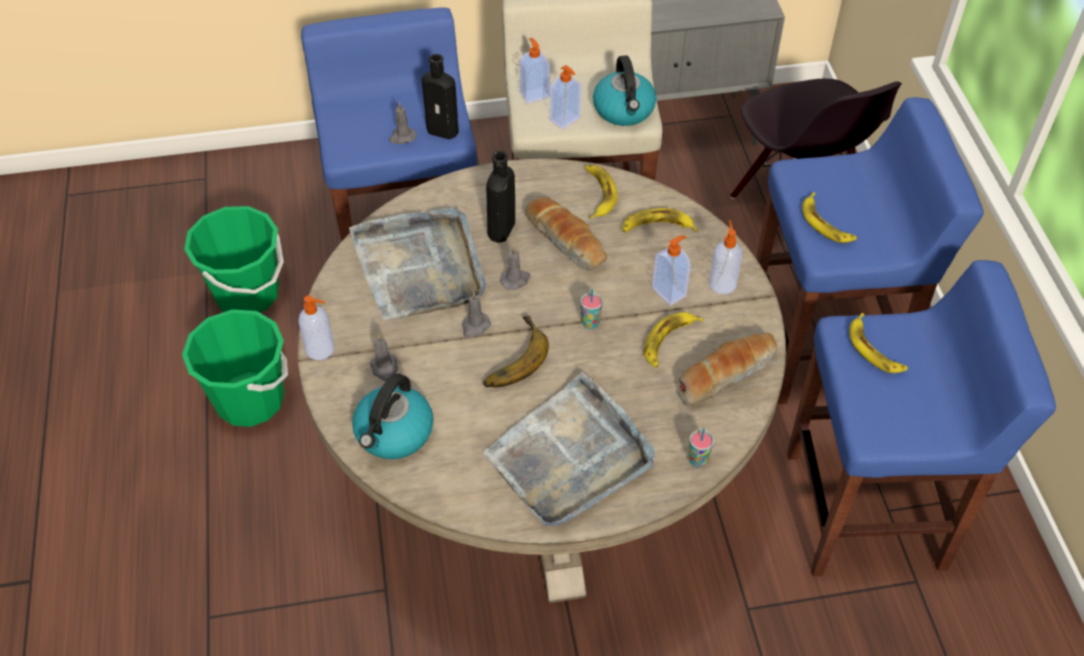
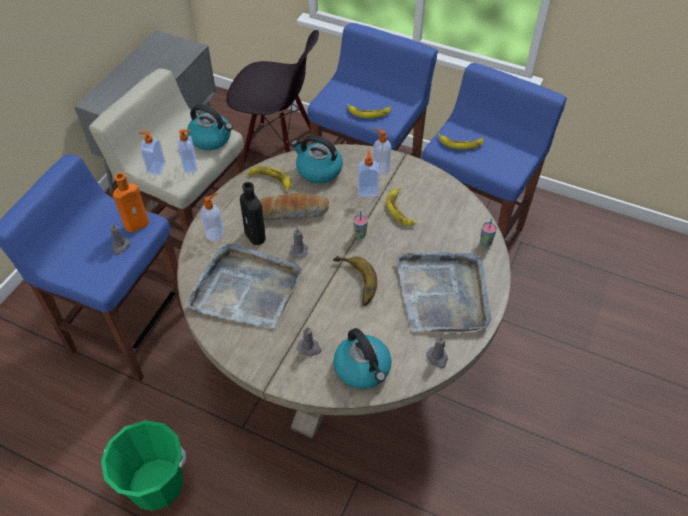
camera: 55 degrees left, 0 degrees up
green bucket [184,206,284,312] -> none
soap dispenser [298,295,334,360] -> soap dispenser moved to [201,193,224,241]
black bottle [422,54,459,139] -> orange bottle [113,173,149,232]
grey candle [462,292,491,338] -> grey candle moved to [426,336,448,369]
banana [623,208,698,232] -> kettle [291,135,343,184]
bread [679,333,777,406] -> none

